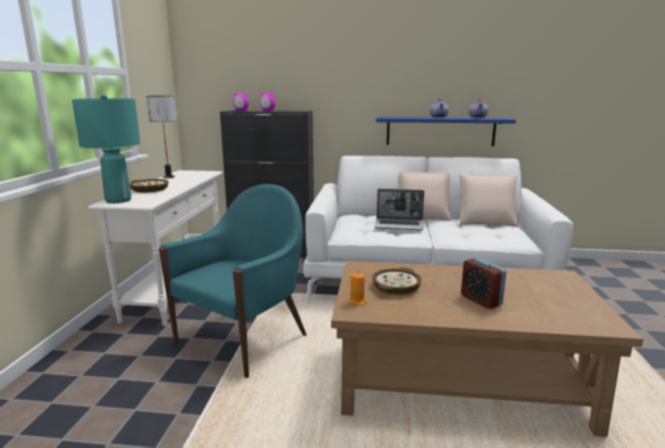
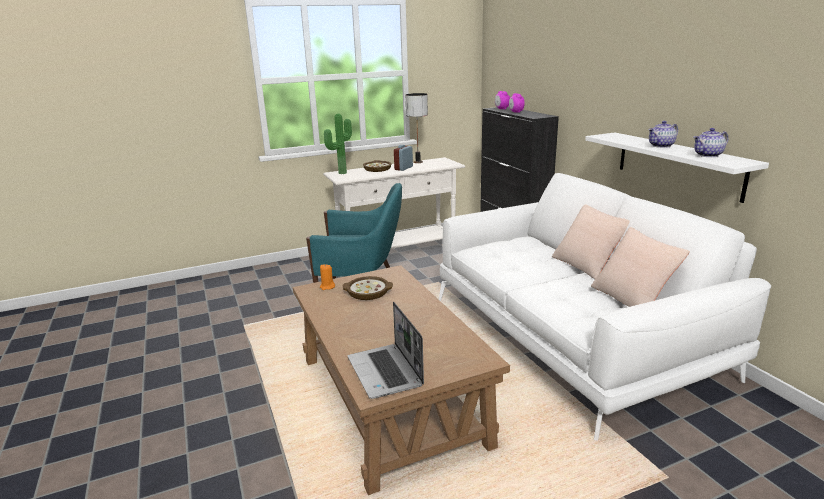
camera: 60 degrees right, 5 degrees up
turquoise table lamp [72,94,140,203] -> potted plant [324,114,352,174]
laptop [375,189,424,230] -> laptop moved to [348,302,424,399]
blue shelf [376,117,516,146] -> white shelf [585,133,769,203]
alarm clock [461,258,506,309] -> alarm clock moved to [394,145,413,171]

